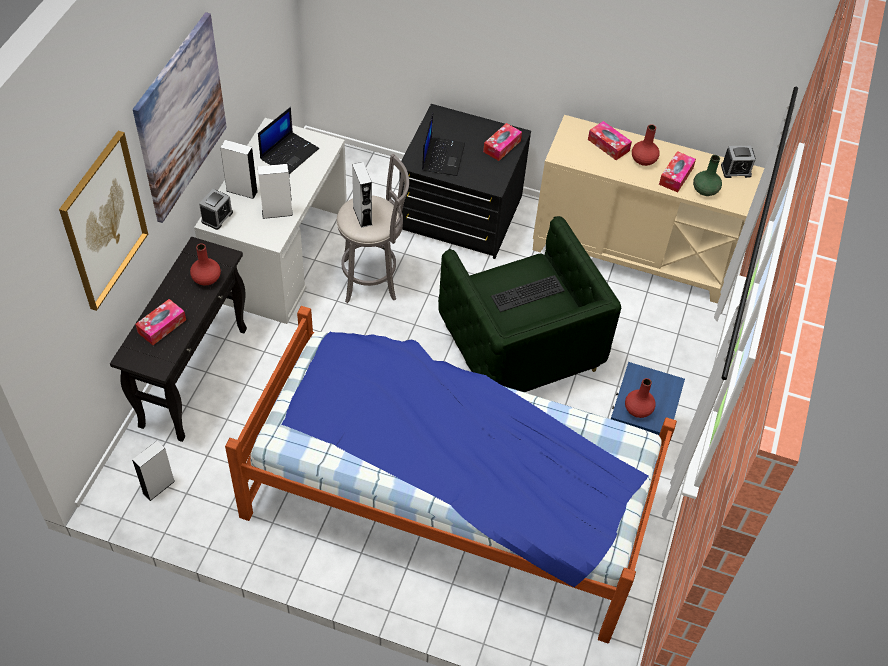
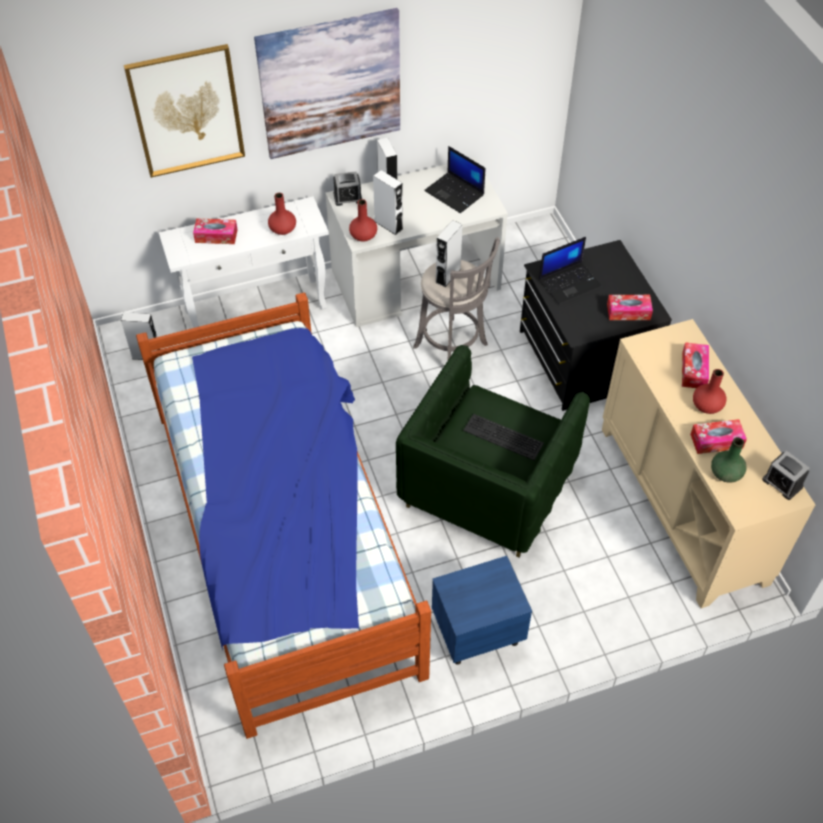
camera: 55 degrees right, 0 degrees up
black console table [110,237,247,442] -> white console table [159,196,329,341]
laptop [258,107,319,174] -> laptop turned 45 degrees clockwise [424,146,485,213]
red vase [625,378,656,418] -> red vase moved to [349,199,377,241]

